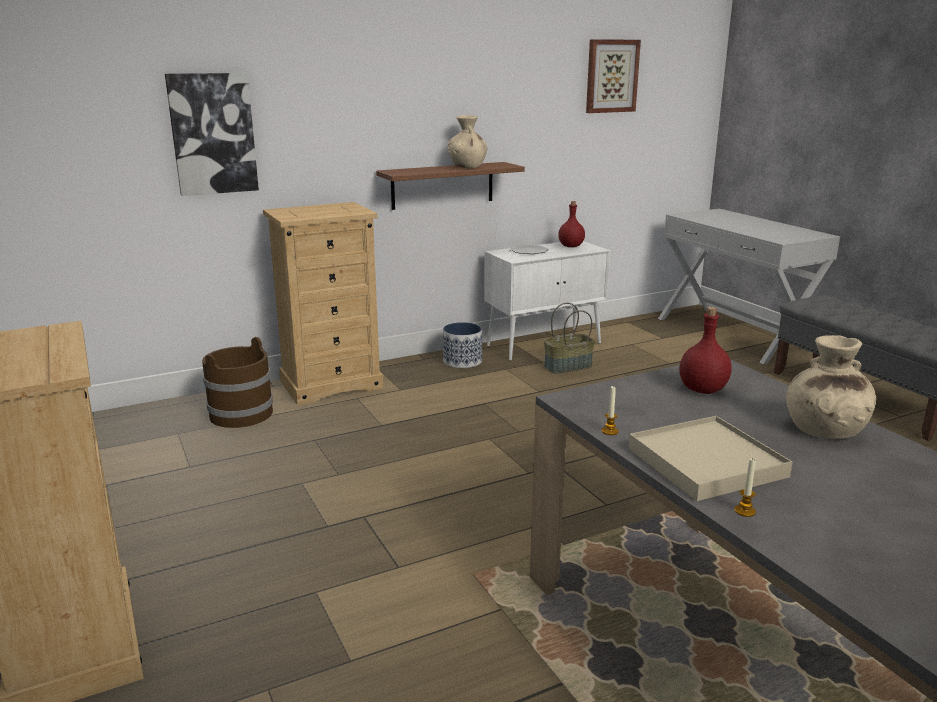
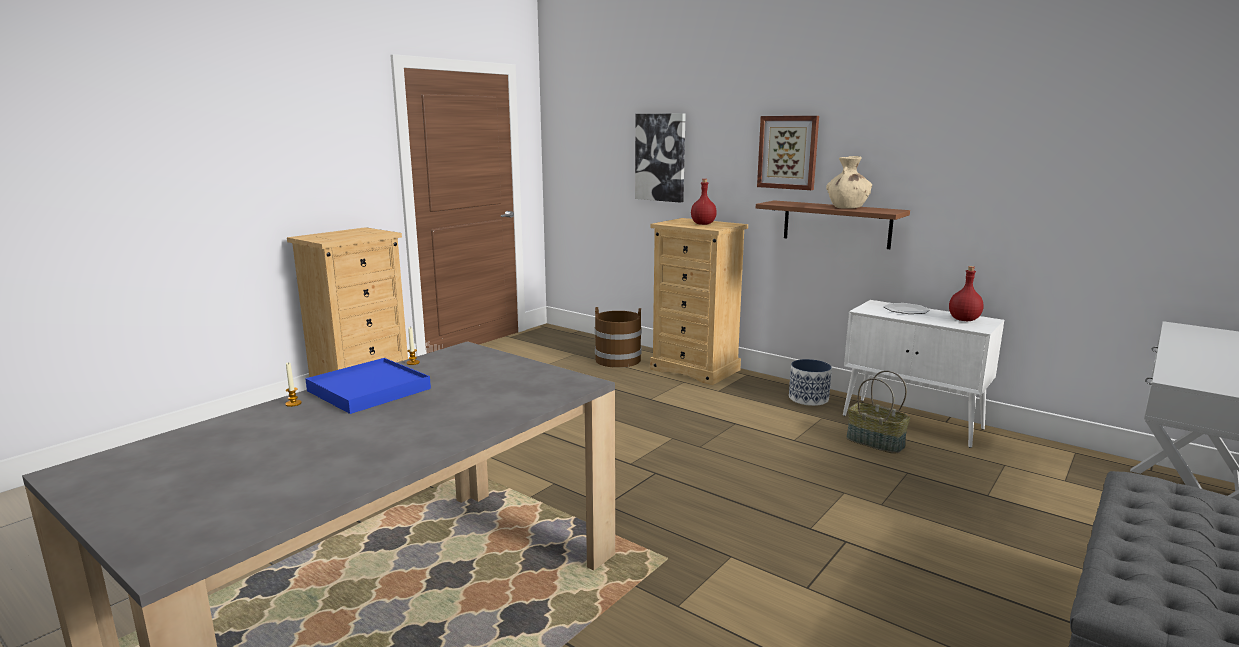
camera: 65 degrees right, 5 degrees down
picture [586,39,641,113] -> picture moved to [757,116,819,190]
beige tray [629,416,793,501] -> blue tray [305,358,431,414]
red bottle [679,307,731,394] -> red bottle moved to [691,179,717,225]
beige vase [786,335,876,439] -> none

